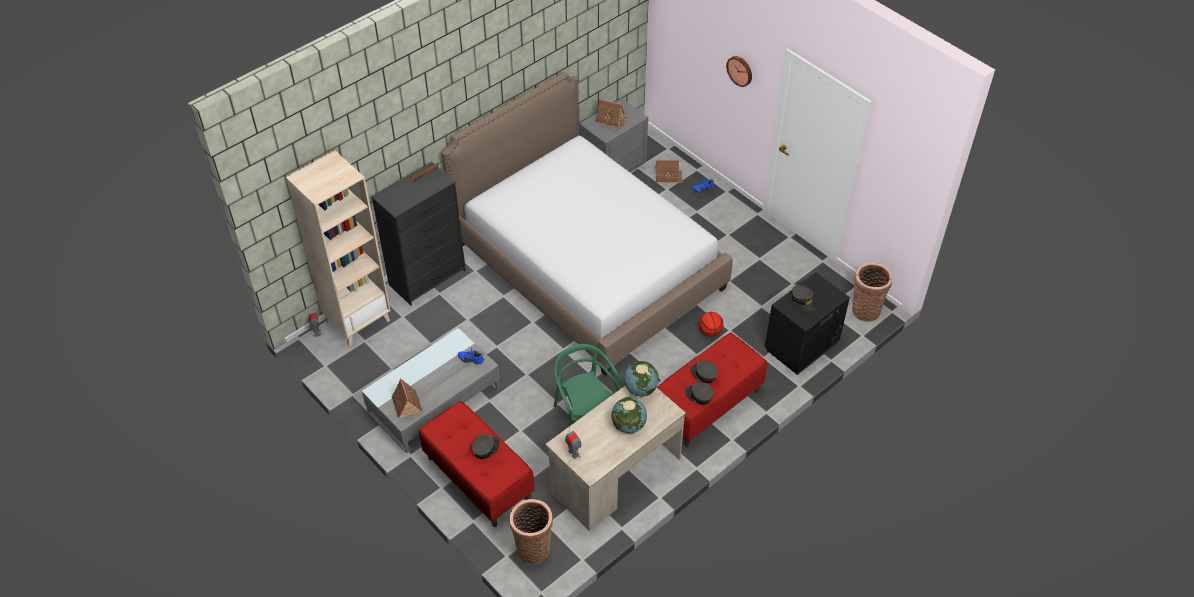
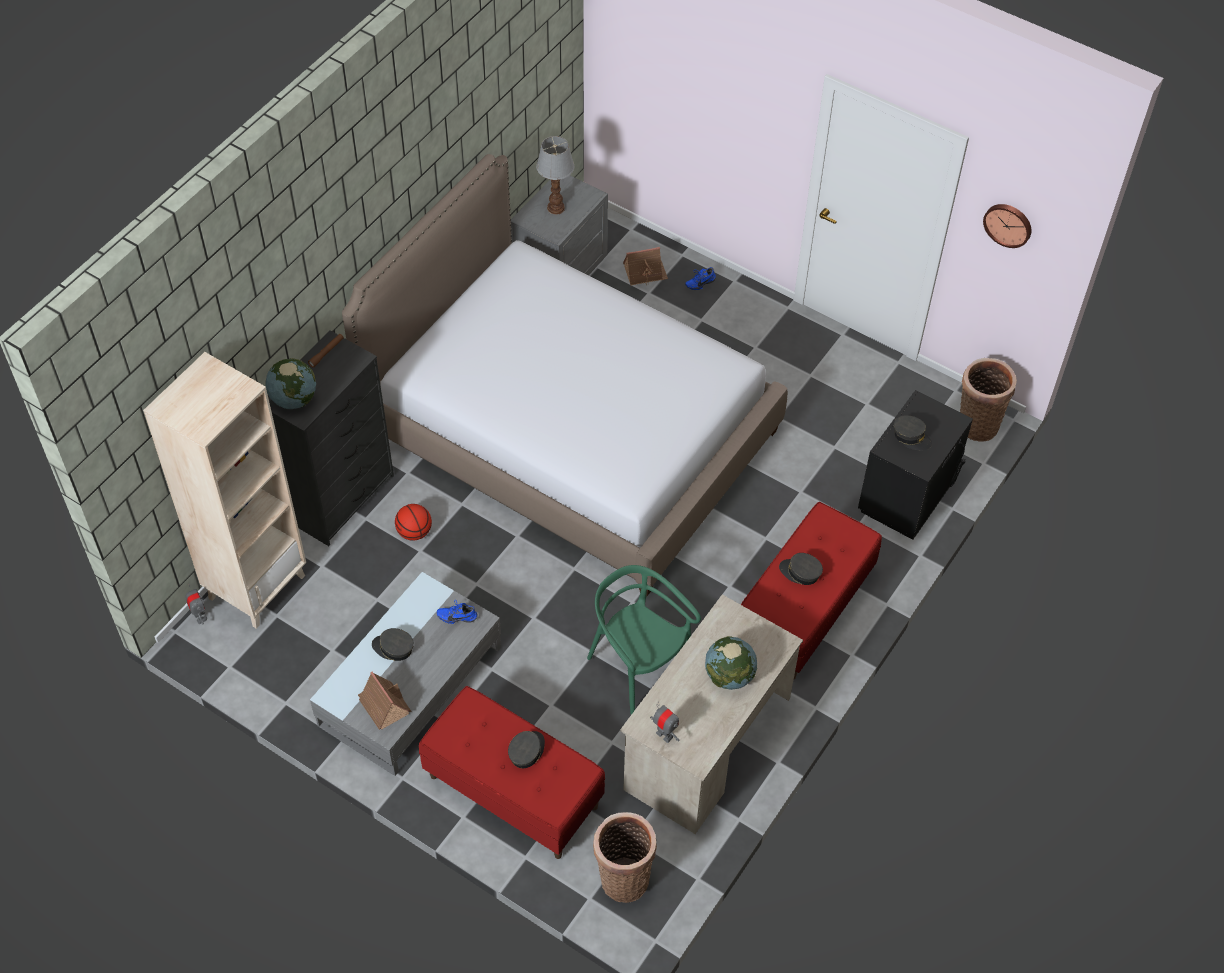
camera: 15 degrees left, 5 degrees up
toy house [596,99,628,129] -> table lamp [536,136,574,215]
globe [624,361,659,396] -> globe moved to [265,358,316,409]
grey cap [685,382,714,405] -> grey cap moved to [372,628,414,661]
basketball [699,312,724,337] -> basketball moved to [395,504,432,541]
wall clock [726,56,752,87] -> wall clock moved to [983,204,1032,248]

